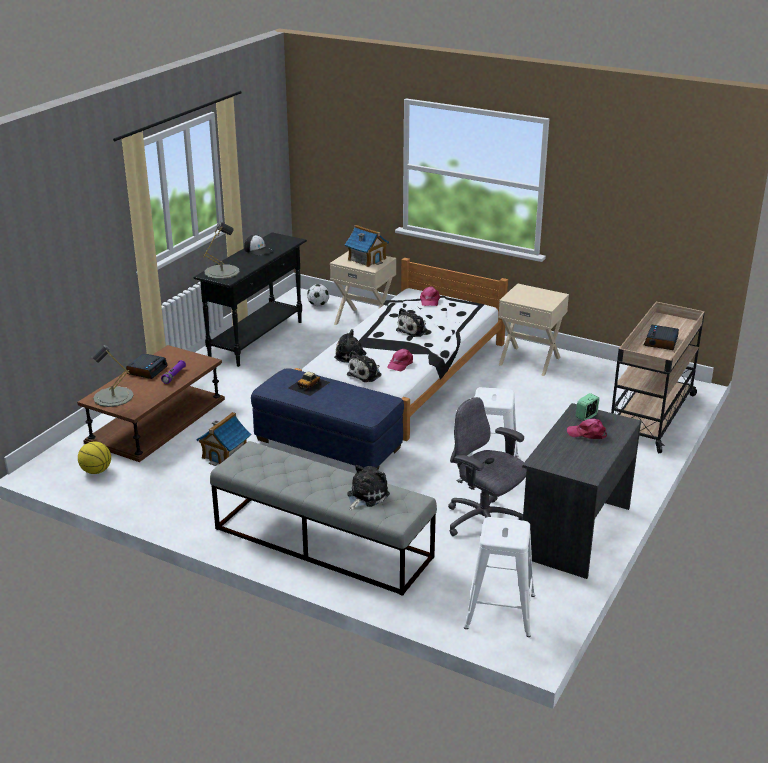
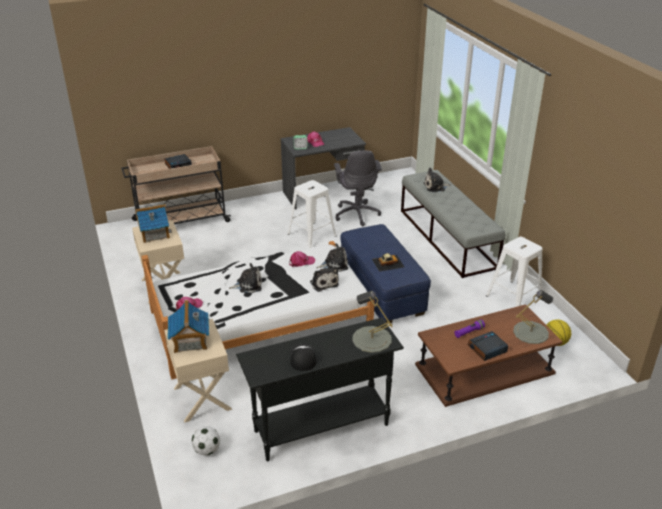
camera: 140 degrees left, 5 degrees up
toy house [196,412,251,466] -> toy house moved to [135,204,172,243]
white stool [464,517,535,637] -> white stool moved to [486,237,543,307]

